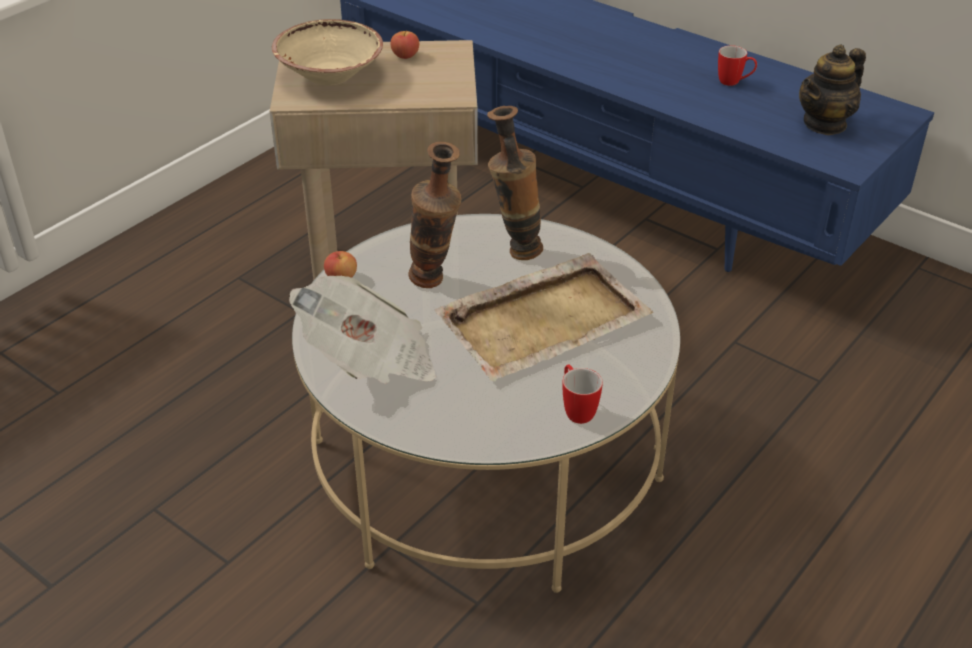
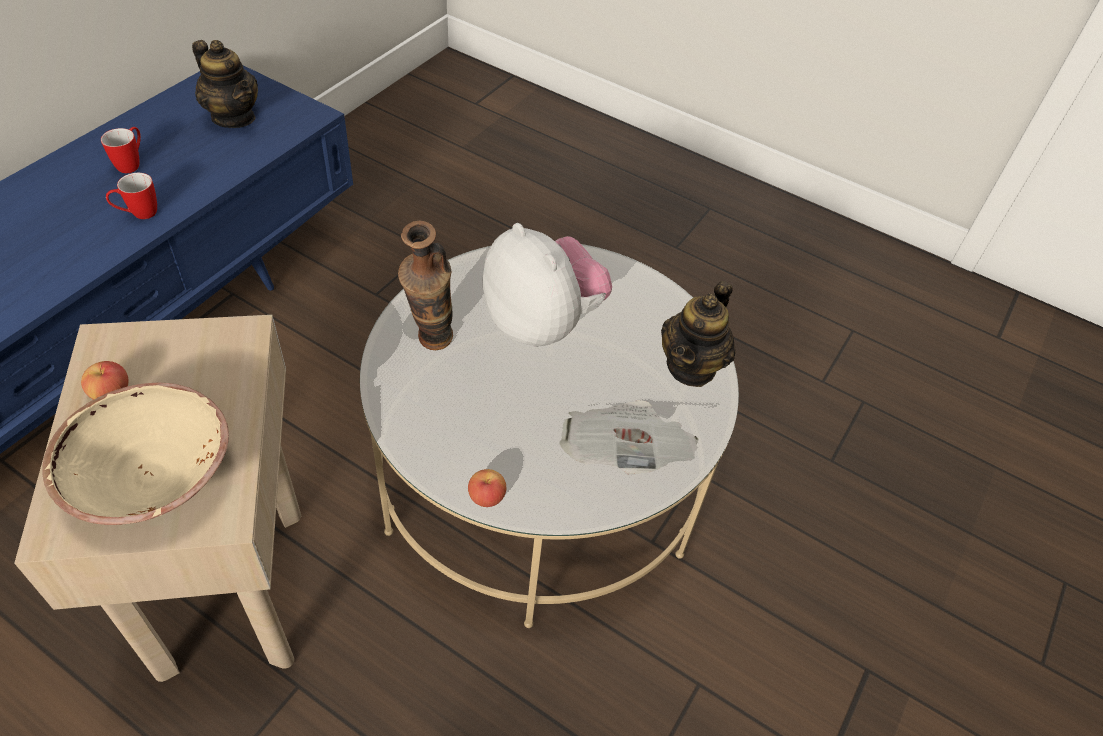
camera: 100 degrees left, 10 degrees up
vase [409,142,461,288] -> none
beige tray [434,253,653,381] -> plush toy [483,223,612,346]
mug [562,365,603,424] -> mug moved to [106,173,157,219]
none -> teapot [661,281,736,387]

